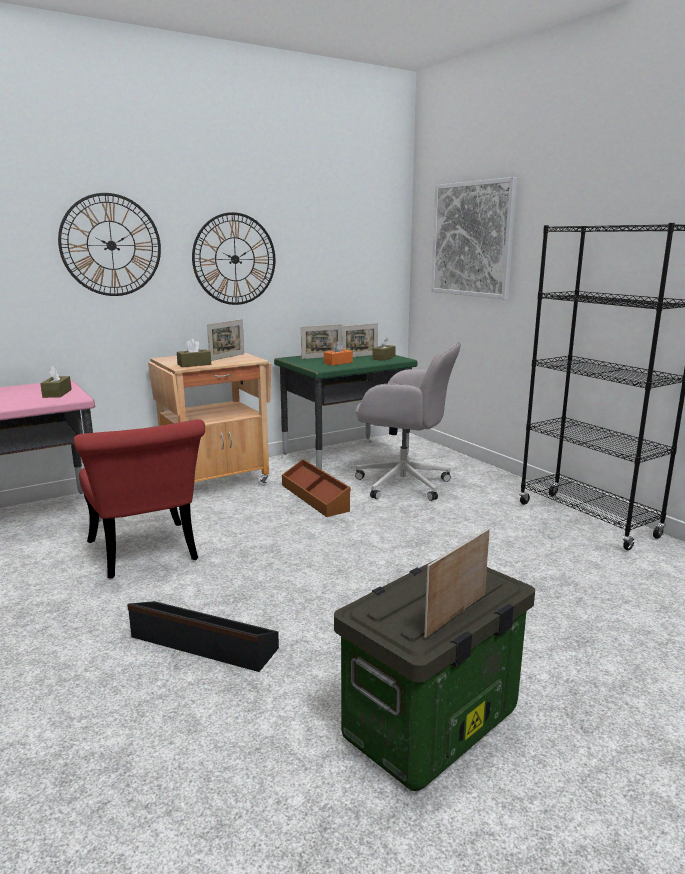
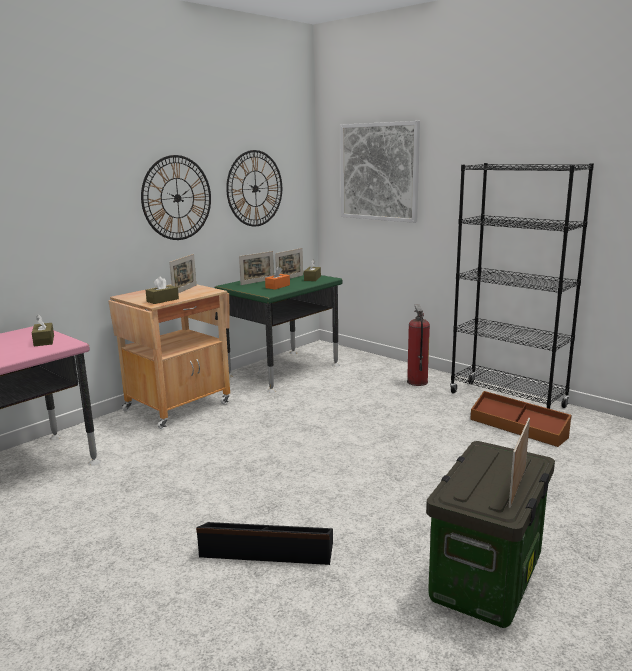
camera: 15 degrees left, 0 degrees up
wall clock [58,193,161,296] -> wall clock moved to [226,150,282,226]
red chair [74,419,205,579] -> none
brown storage box [282,459,350,517] -> brown storage box moved to [470,391,572,447]
grey office chair [355,342,461,501] -> none
none -> fire extinguisher [407,304,430,386]

